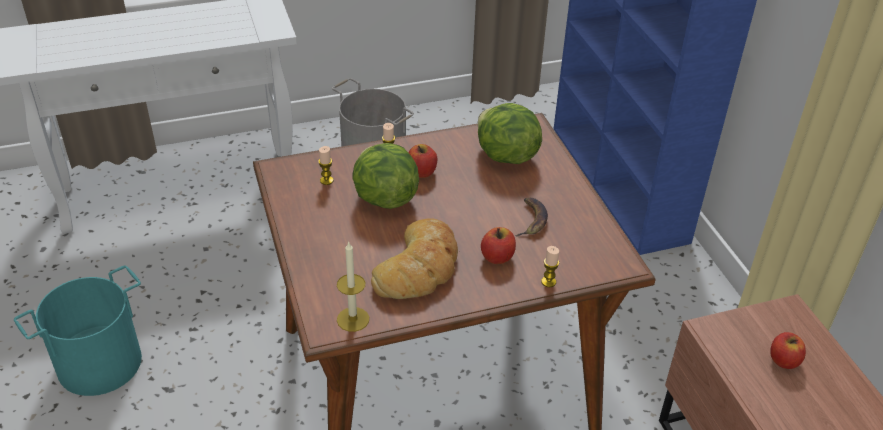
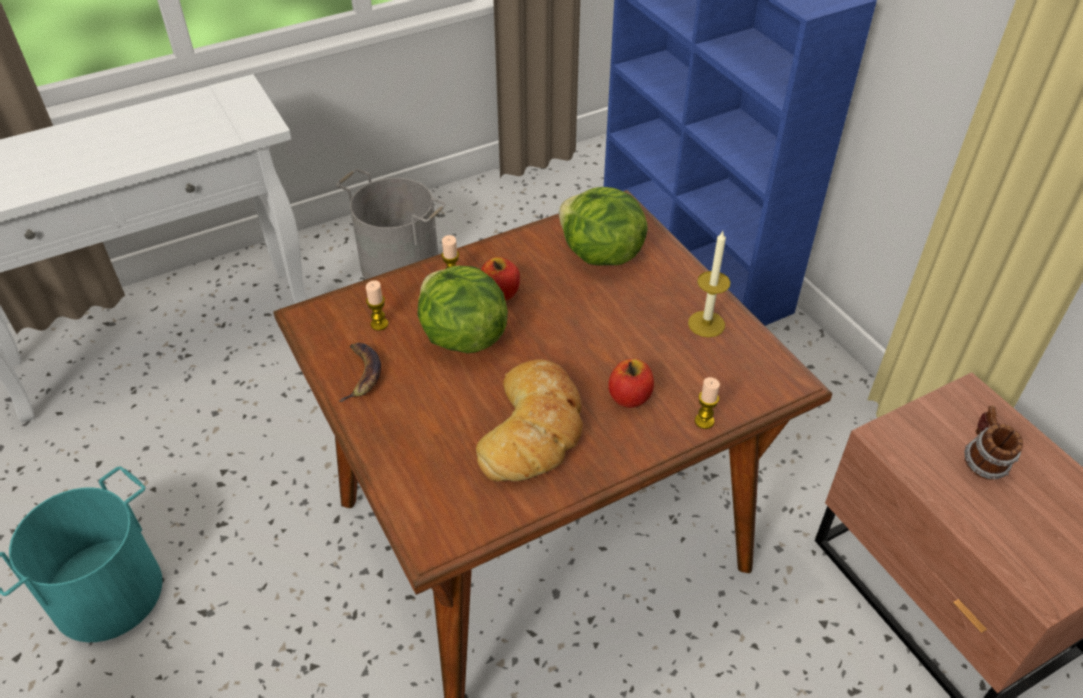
camera: 10 degrees left, 5 degrees up
candle [337,242,369,332] -> candle moved to [688,231,730,337]
banana [515,198,548,237] -> banana moved to [339,343,381,402]
apple [770,332,806,369] -> mug [965,405,1023,480]

